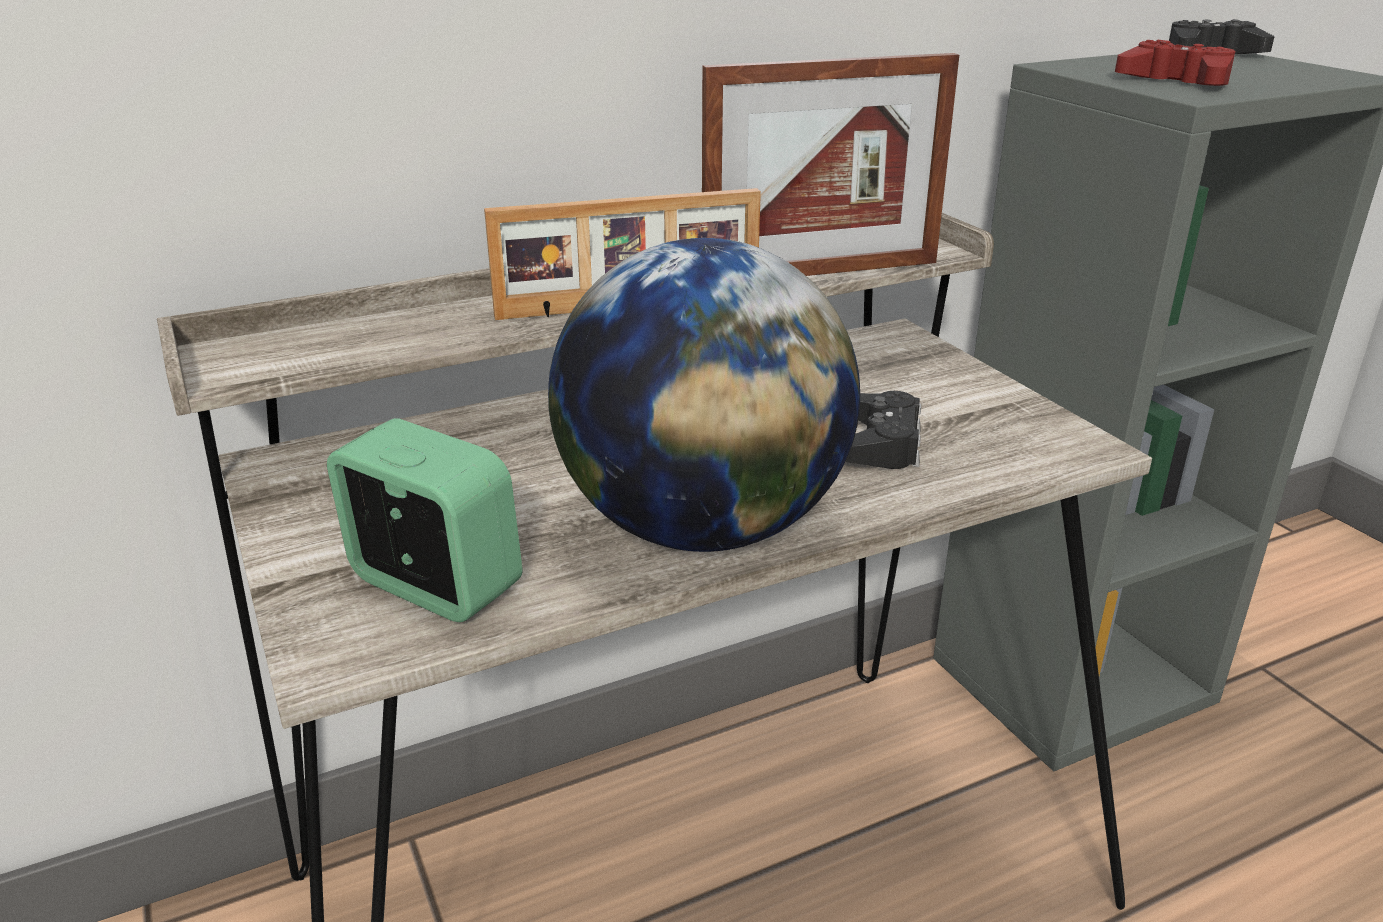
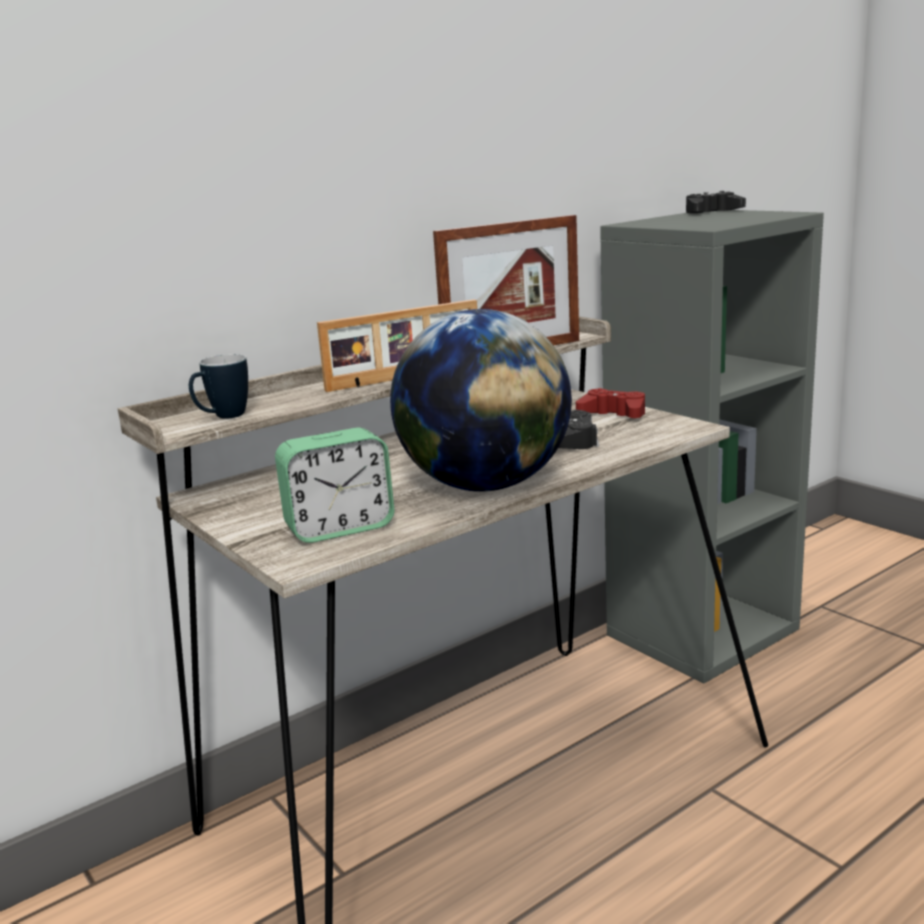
camera: 10 degrees left, 10 degrees down
alarm clock [327,418,523,622] -> alarm clock turned 135 degrees clockwise [275,428,394,543]
red game controller [1115,40,1236,86] -> red game controller moved to [576,388,645,418]
none -> mug [189,354,248,419]

